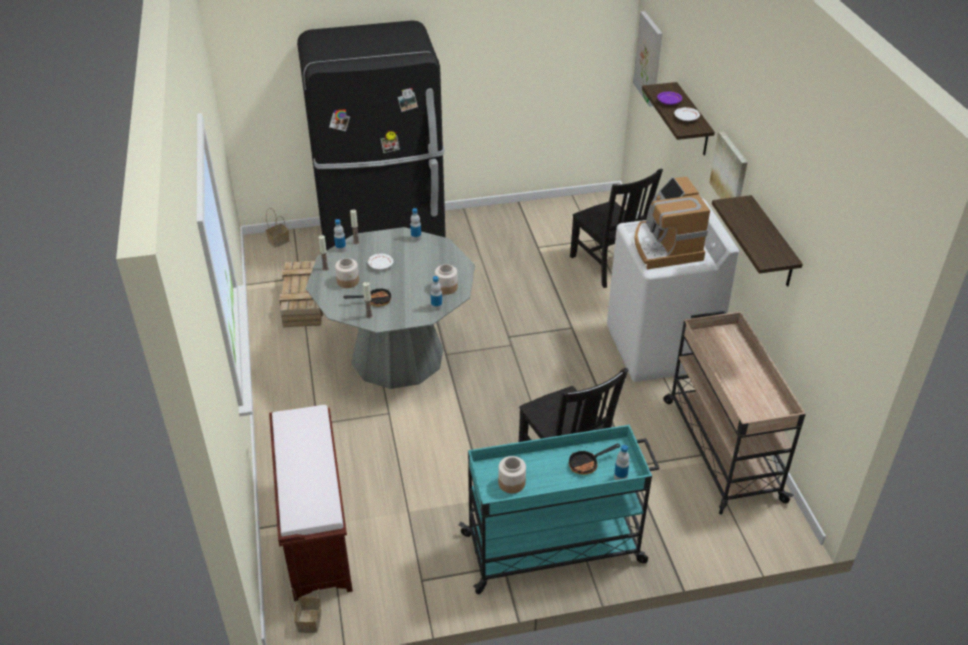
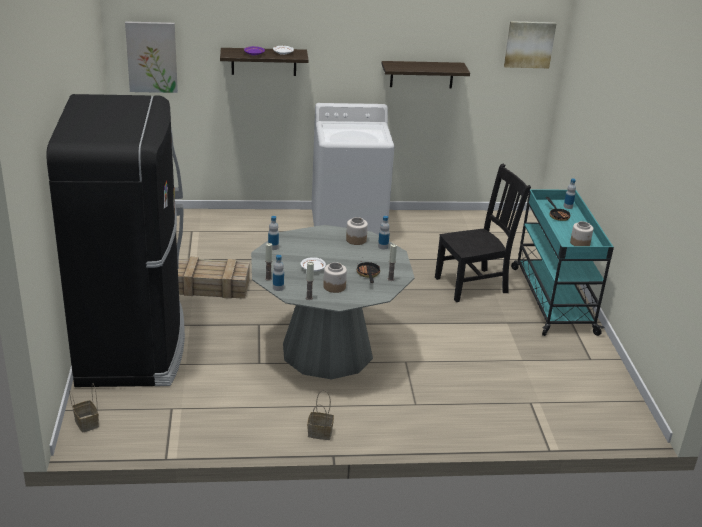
camera: 85 degrees left, 10 degrees down
brown bench [269,405,353,601] -> none
crate [279,261,323,327] -> crate moved to [178,257,250,299]
basket [290,588,321,633] -> basket moved to [307,390,334,440]
black chair [570,169,663,288] -> none
coffee machine [635,177,710,269] -> none
beige cart [663,311,806,515] -> none
picture [709,131,748,199] -> picture moved to [504,21,556,68]

